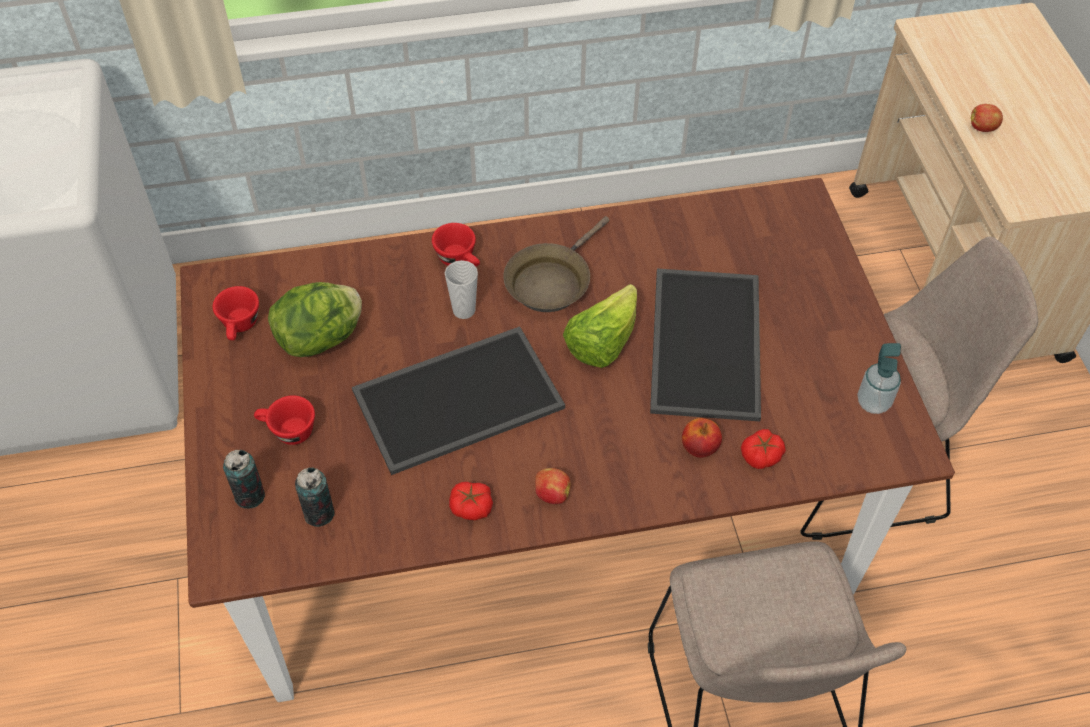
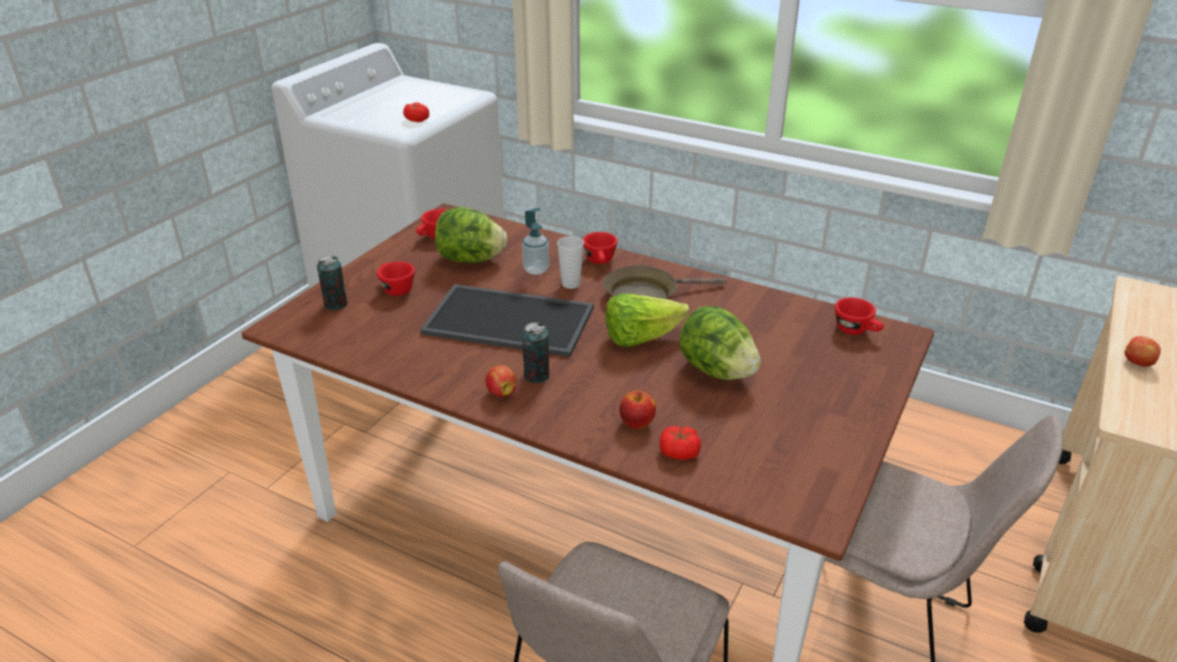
camera: 40 degrees right, 20 degrees down
can [295,467,335,527] -> can moved to [522,322,549,383]
tomato [449,482,493,520] -> tomato moved to [403,102,429,122]
tray [650,268,761,421] -> lettuce [679,306,761,380]
soap dispenser [858,343,901,414] -> soap dispenser moved to [522,208,549,275]
none -> red cup [835,297,884,335]

